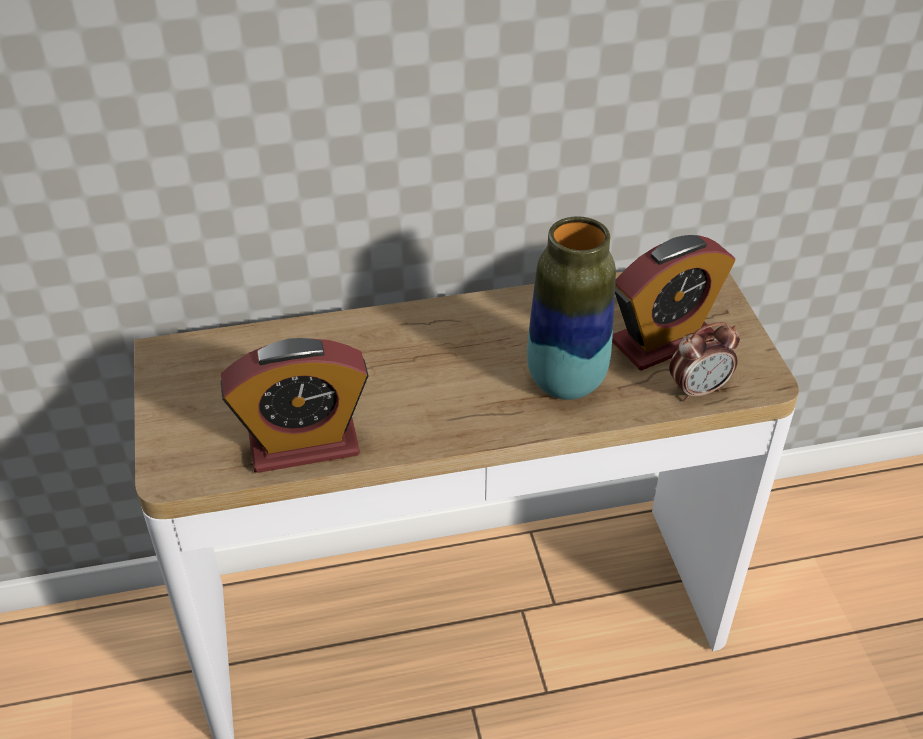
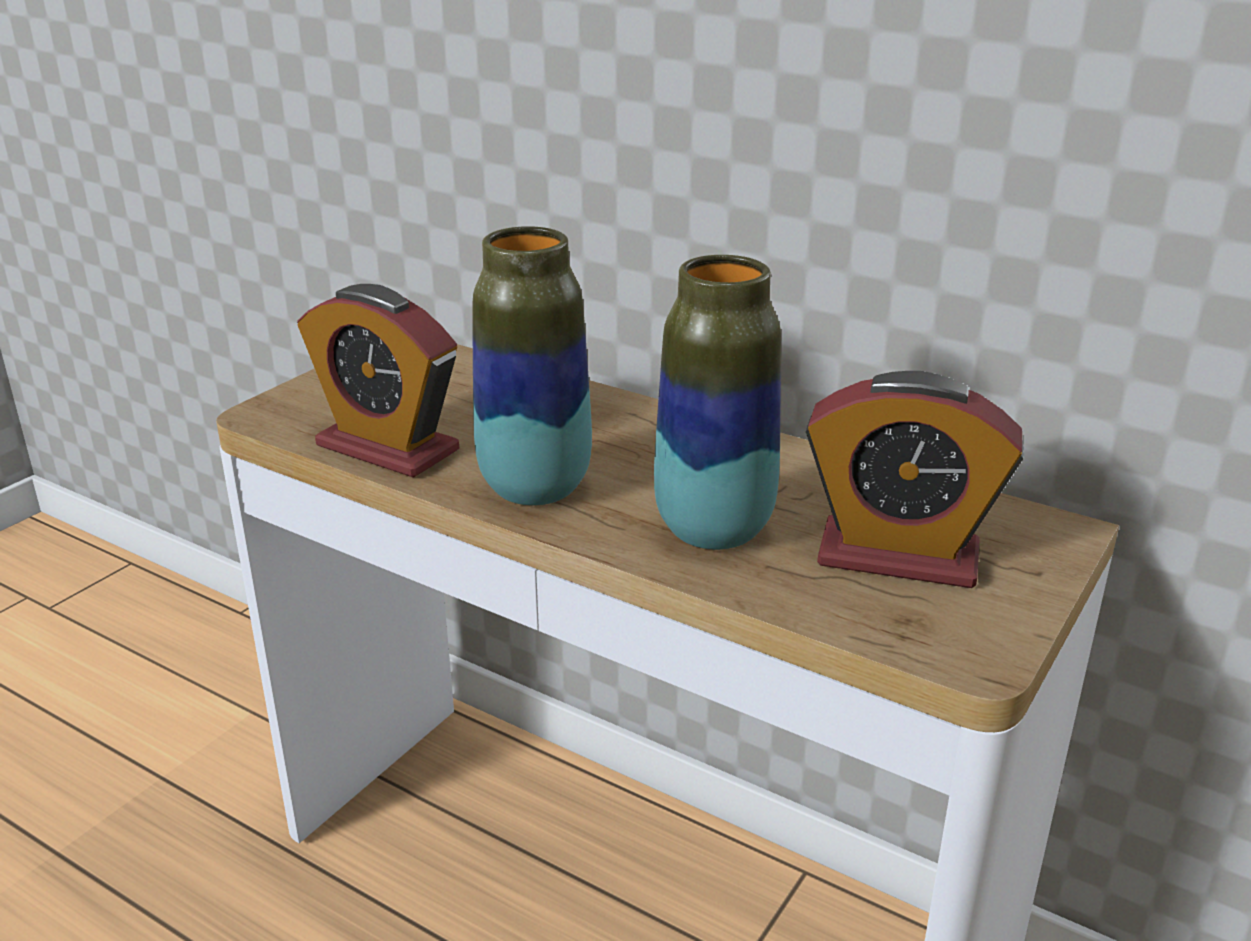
camera: 45 degrees right, 15 degrees down
alarm clock [669,322,740,401] -> none
none -> vase [472,226,592,506]

